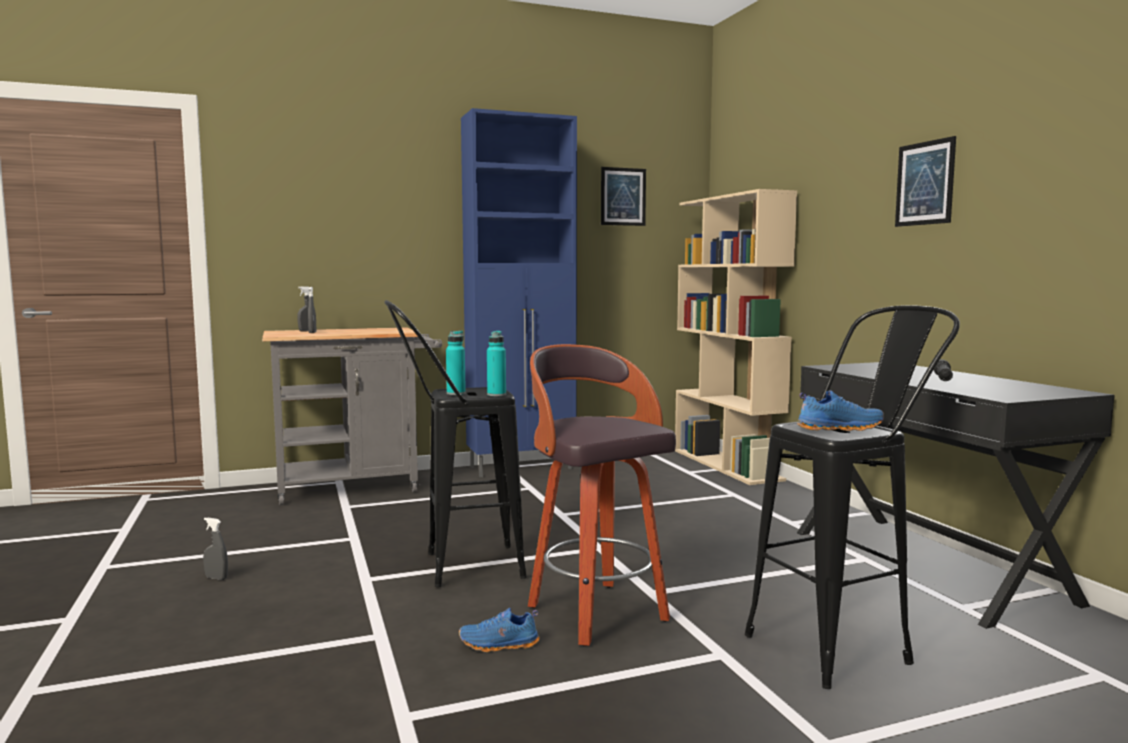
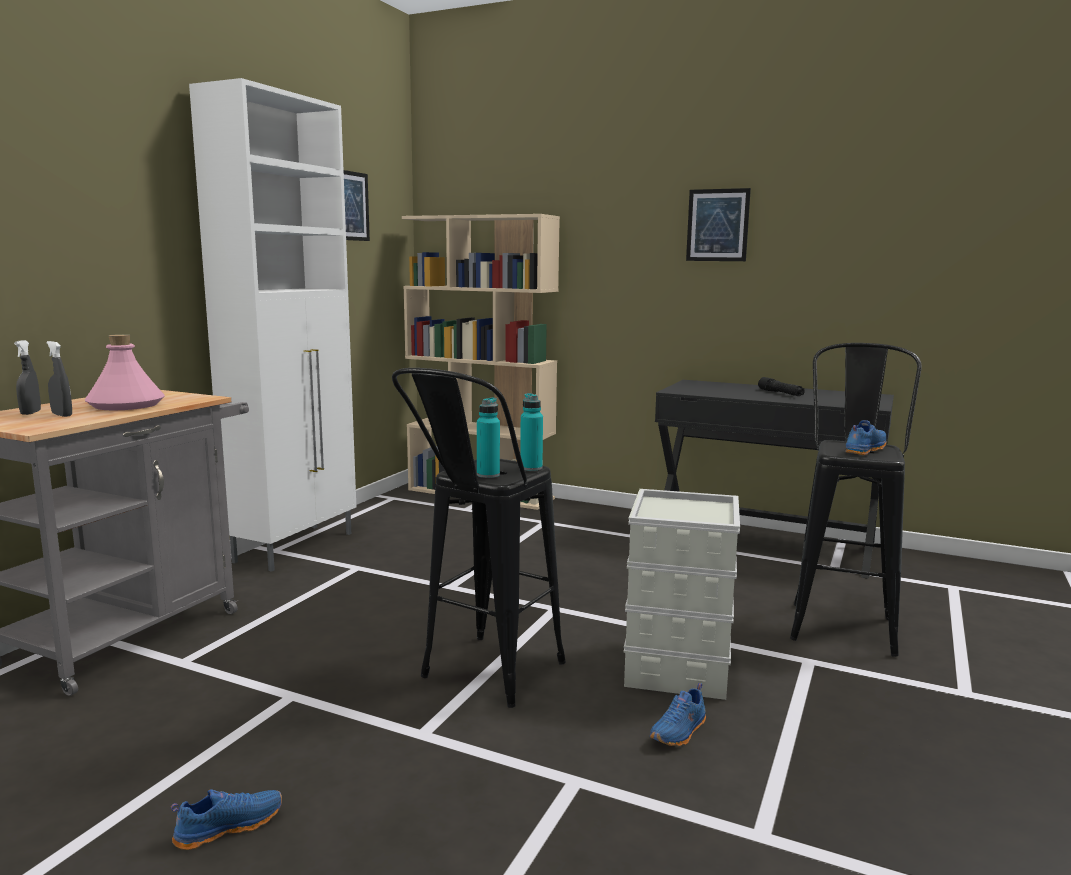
camera: 45 degrees left, 5 degrees up
grey spray bottle [203,518,228,580] -> blue shoe [171,789,282,850]
blue cabinet [461,108,577,477] -> white cabinet [189,78,356,572]
stool [528,344,676,647] -> grey storage box [623,489,740,700]
none -> pink bottle [85,334,165,410]

